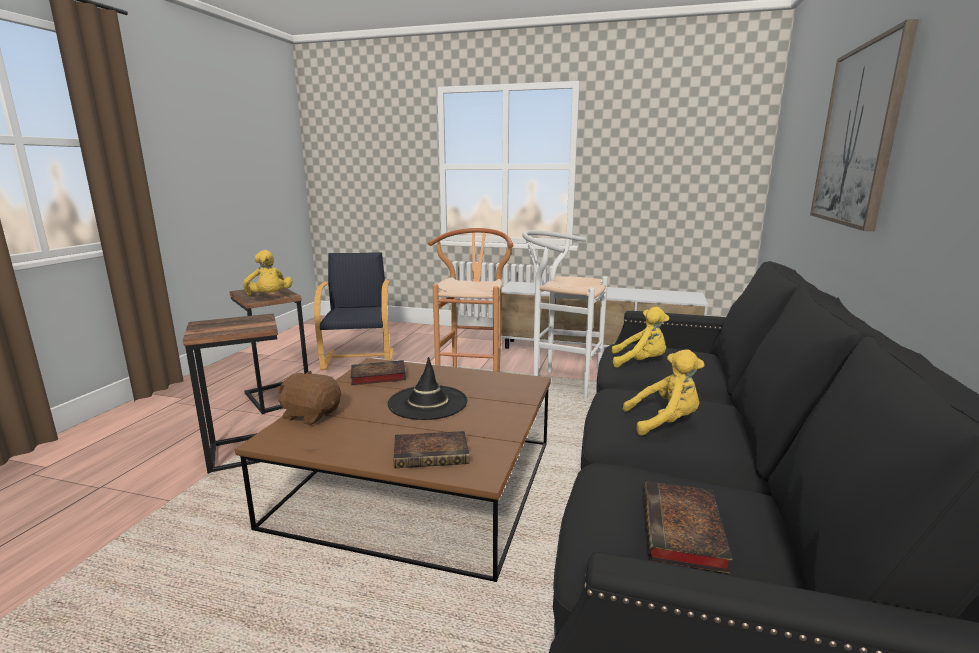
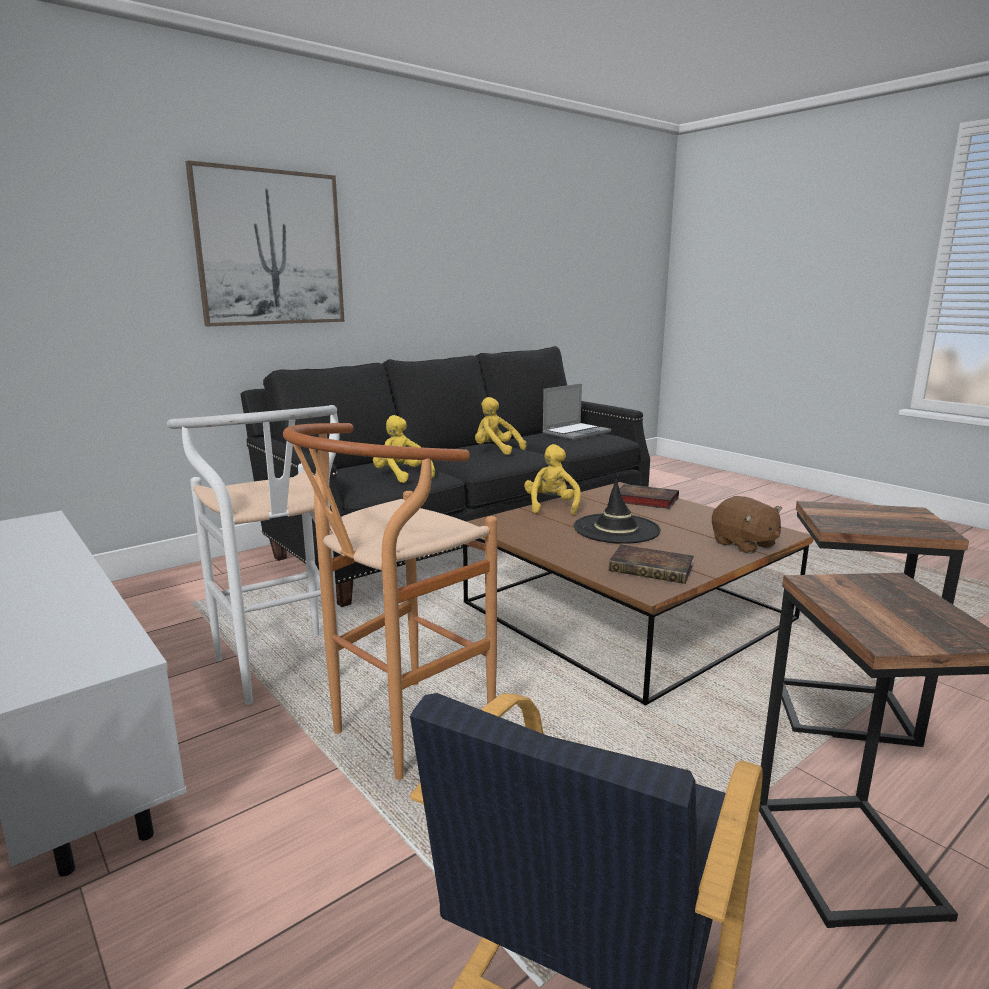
camera: 145 degrees left, 0 degrees up
yellow plush toy [243,250,293,296] -> yellow plush toy moved to [524,444,581,515]
book [643,481,733,574] -> laptop [542,383,611,440]

